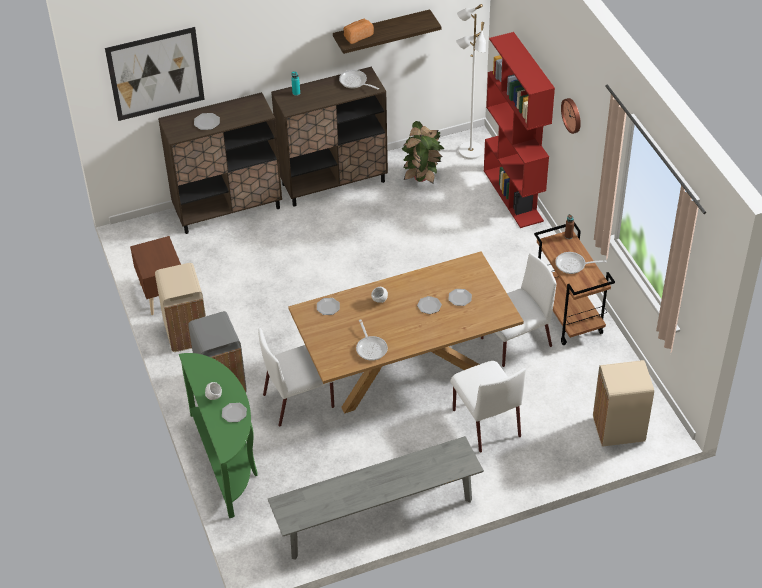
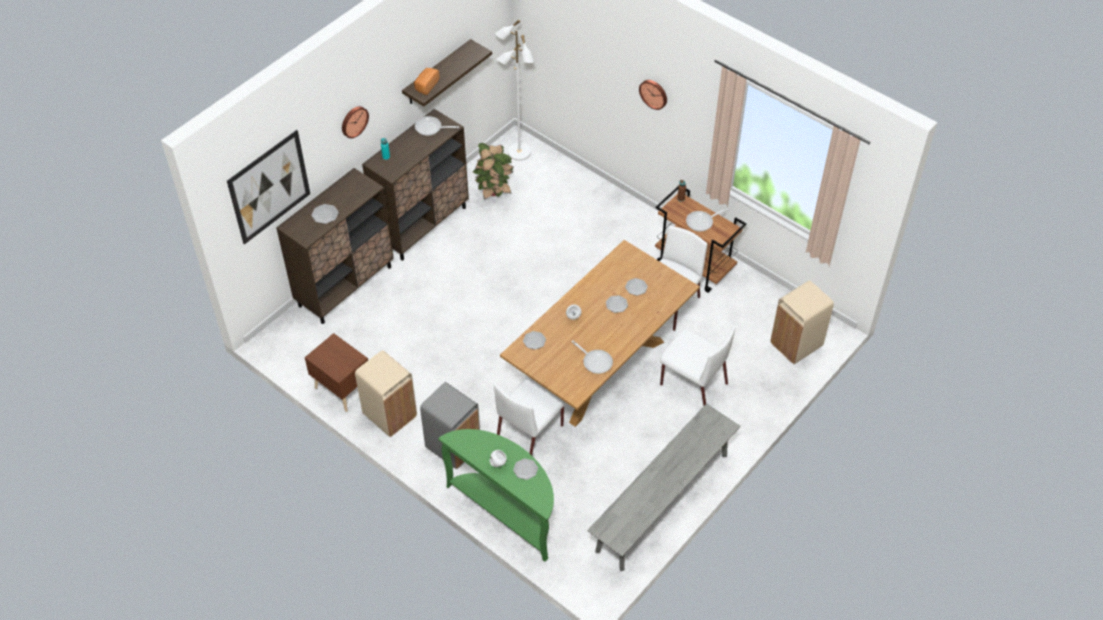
camera: 30 degrees left, 5 degrees up
red bookcase [484,32,555,228] -> none
none -> wall clock [342,106,369,138]

